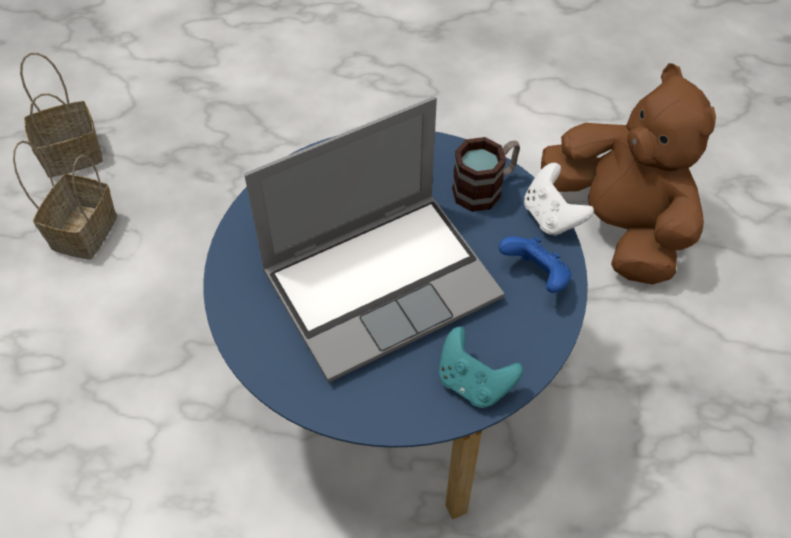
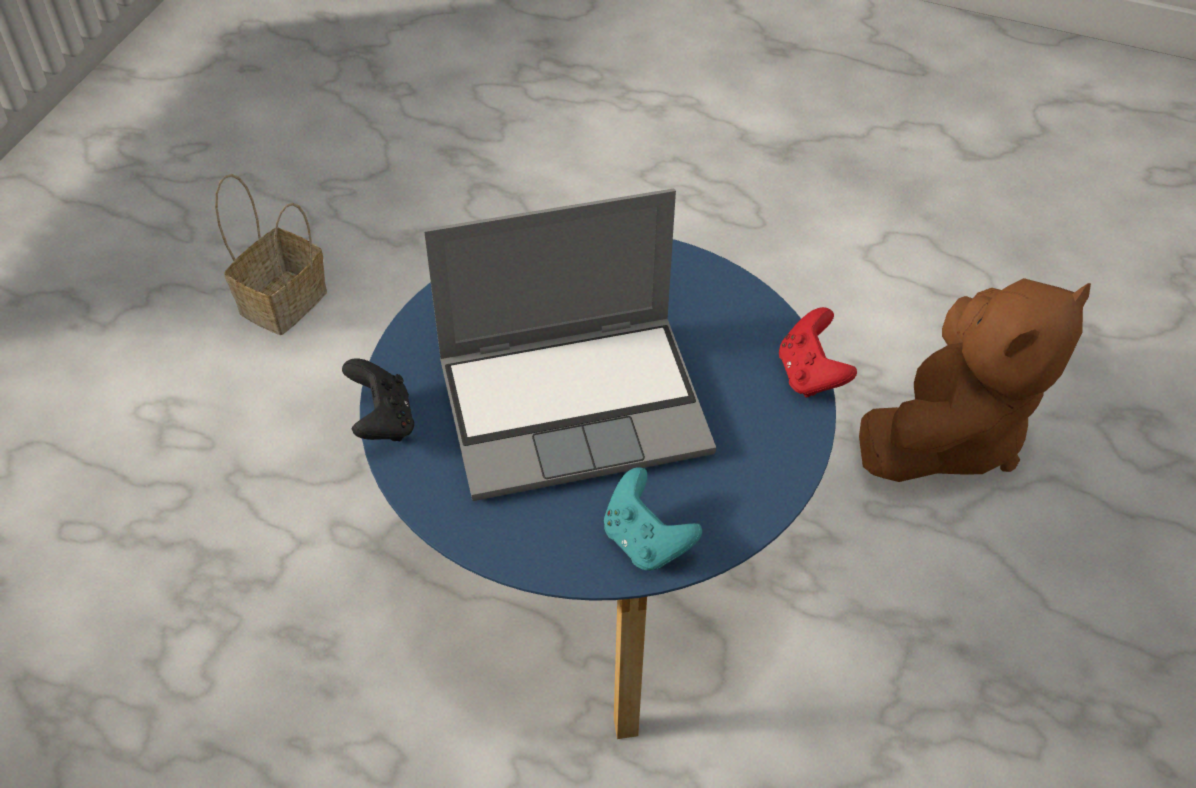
camera: 15 degrees right, 5 degrees down
basket [20,53,103,177] -> none
mug [452,137,520,212] -> none
blue game controller [499,236,571,293] -> none
white game controller [524,163,594,236] -> red game controller [779,307,857,398]
brown plush toy [541,63,716,285] -> brown plush toy turned 60 degrees clockwise [859,278,1091,482]
none -> black game controller [342,358,414,441]

